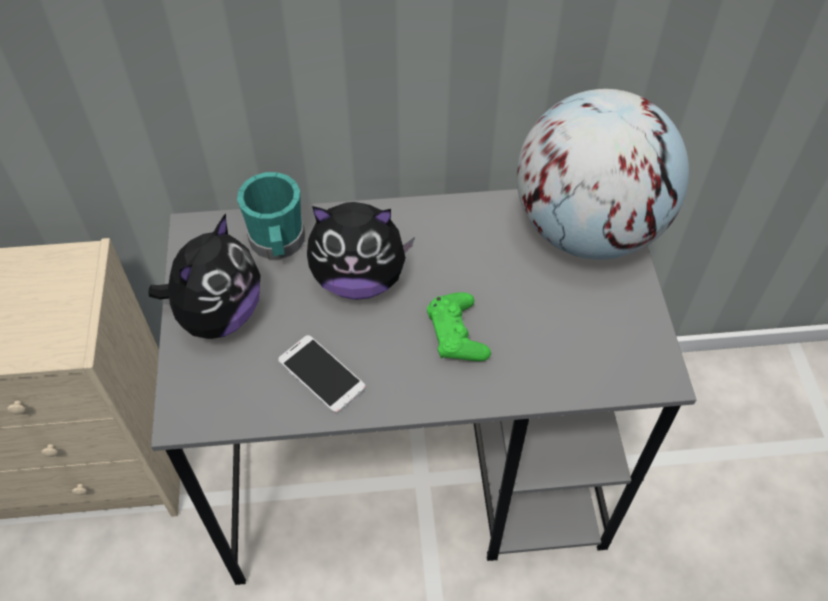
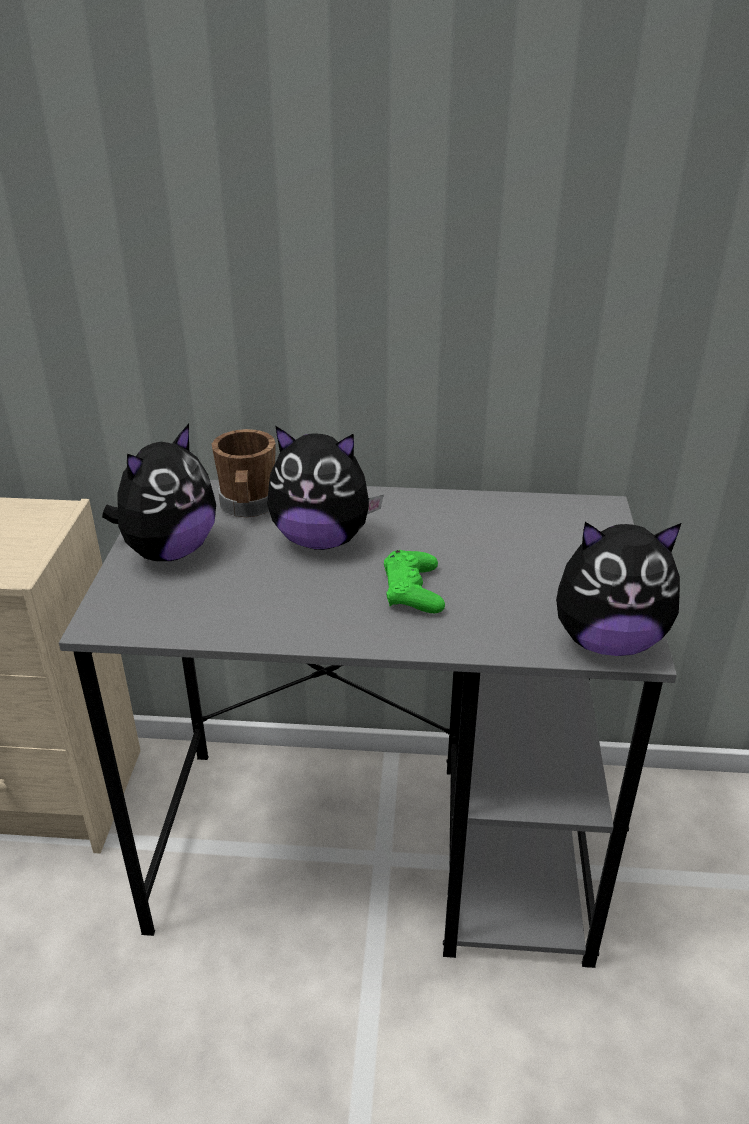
camera: 10 degrees right, 20 degrees down
turquoise mug [237,172,305,259] -> brown mug [212,429,275,517]
phone [278,335,366,413] -> none
globe [517,89,689,260] -> none
none -> plush toy [556,522,681,656]

